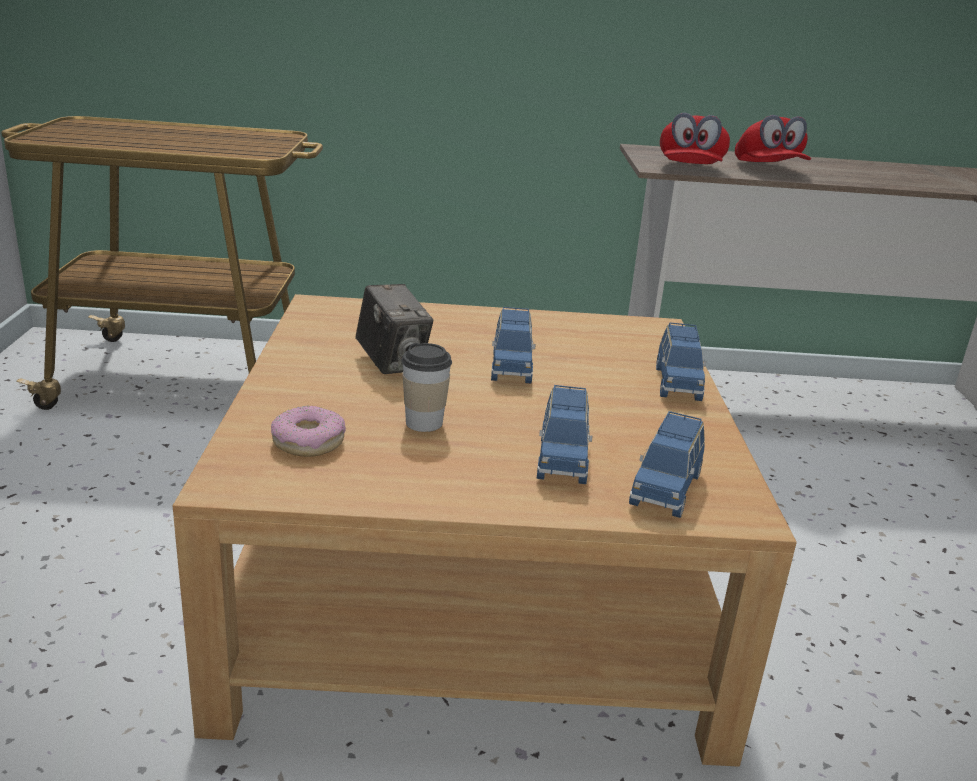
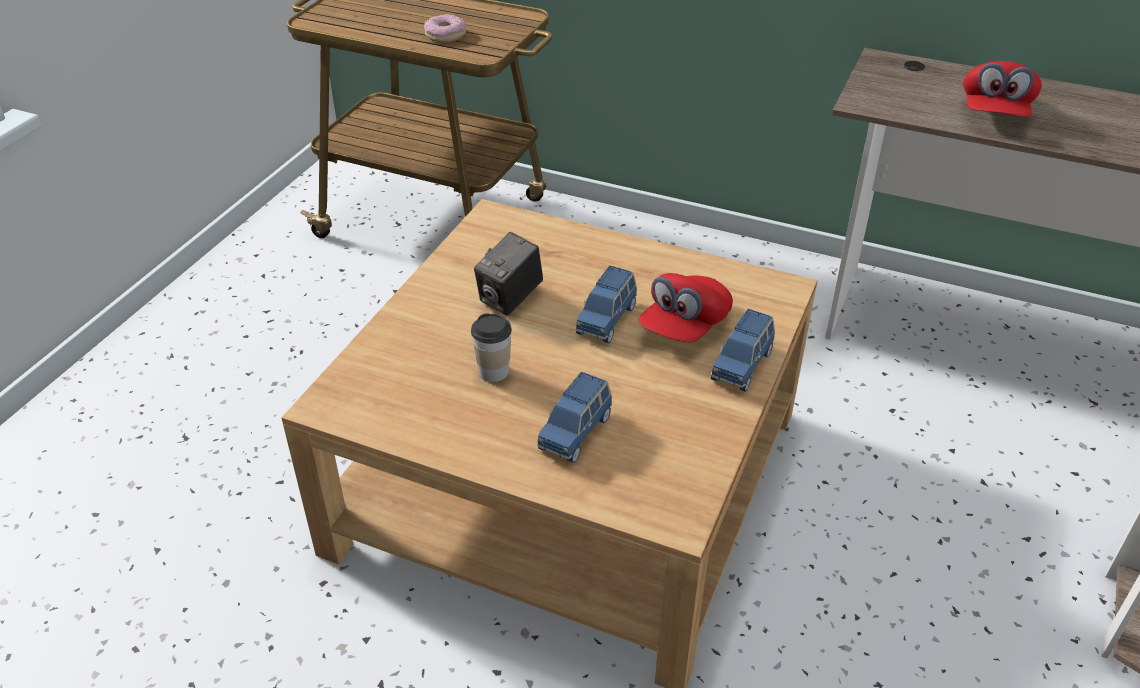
camera: 25 degrees right, 15 degrees up
donut [271,406,346,457] -> donut moved to [424,14,466,43]
camera [356,284,434,374] -> camera turned 45 degrees clockwise [474,232,543,316]
blue toy car [629,411,705,518] -> none
red cap [660,113,730,164] -> red cap moved to [638,273,733,342]

